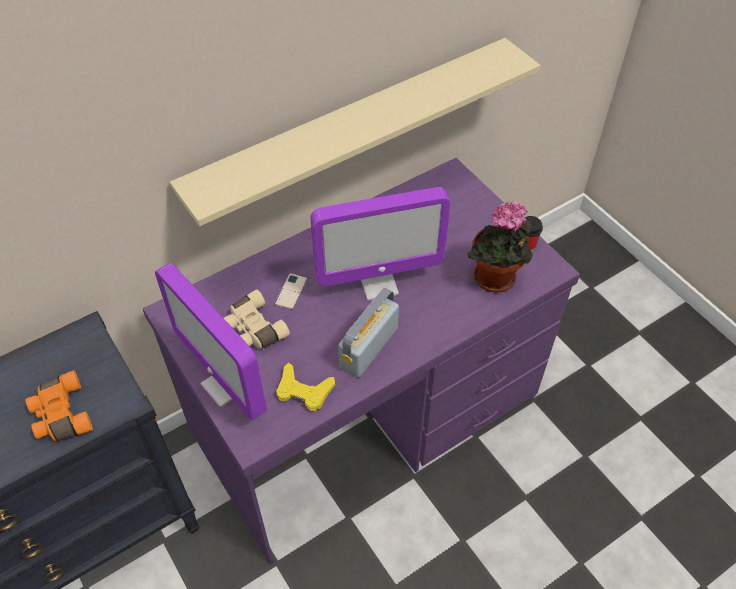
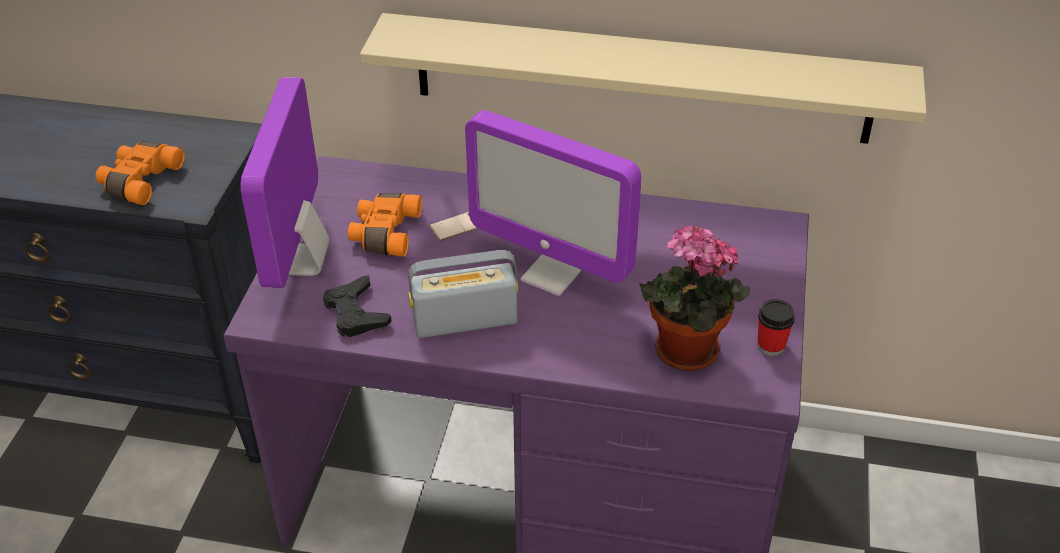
camera: 45 degrees right, 10 degrees down
beige binoculars [224,290,290,349] -> orange binoculars [348,193,422,257]
yellow game controller [277,363,335,412] -> black game controller [323,275,392,337]

